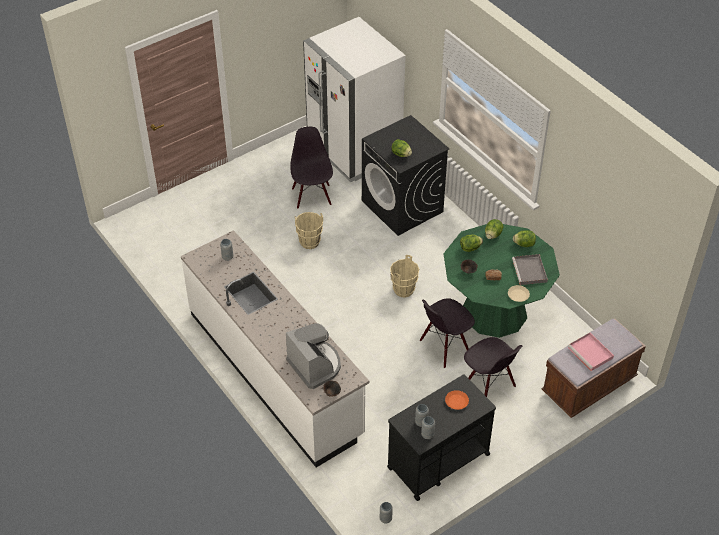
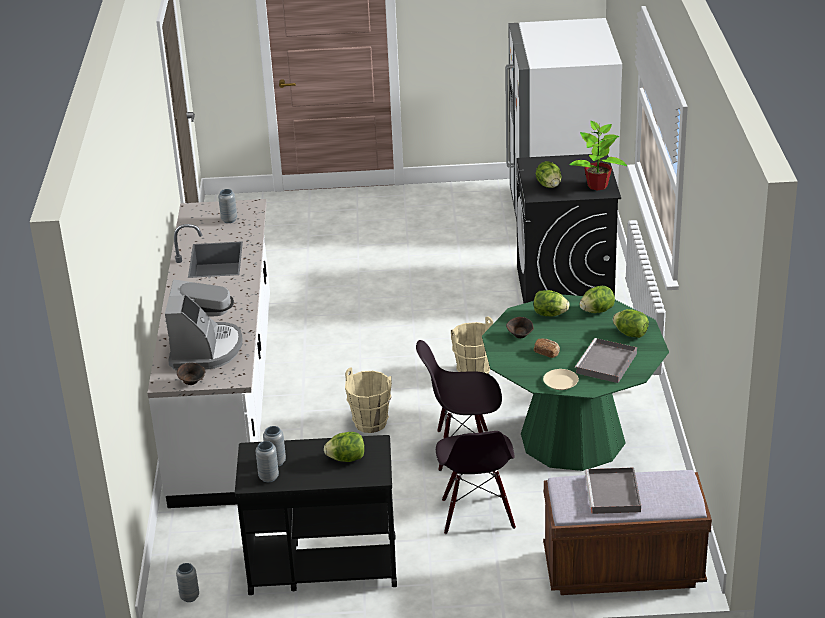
camera: 35 degrees right, 15 degrees down
black chair [290,127,333,209] -> none
beige bucket [295,212,323,249] -> beige bucket moved to [345,368,392,433]
orange plate [445,390,469,410] -> lettuce [324,432,364,462]
pink tray [568,332,614,371] -> grey tray [585,468,641,514]
none -> potted plant [569,121,627,191]

